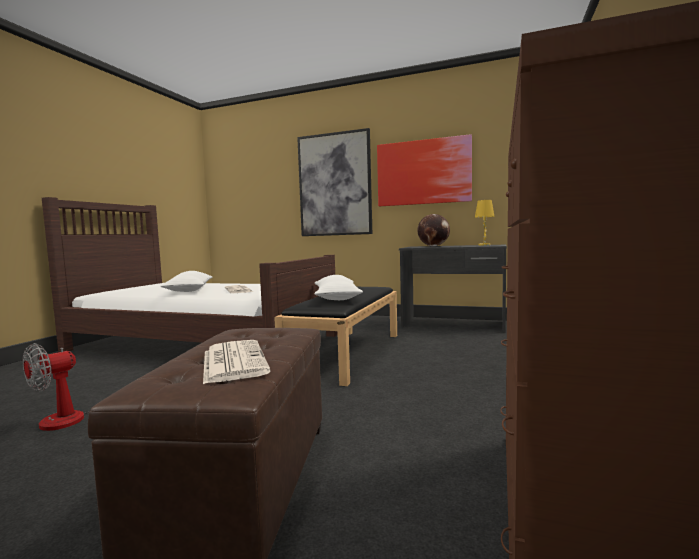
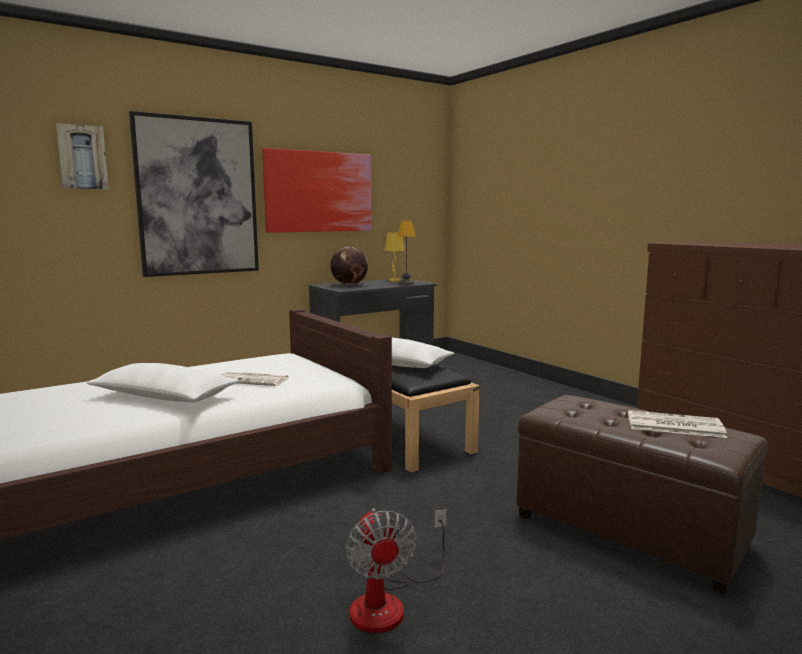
camera: 55 degrees left, 5 degrees up
none -> picture [56,123,109,189]
none -> table lamp [397,220,416,285]

